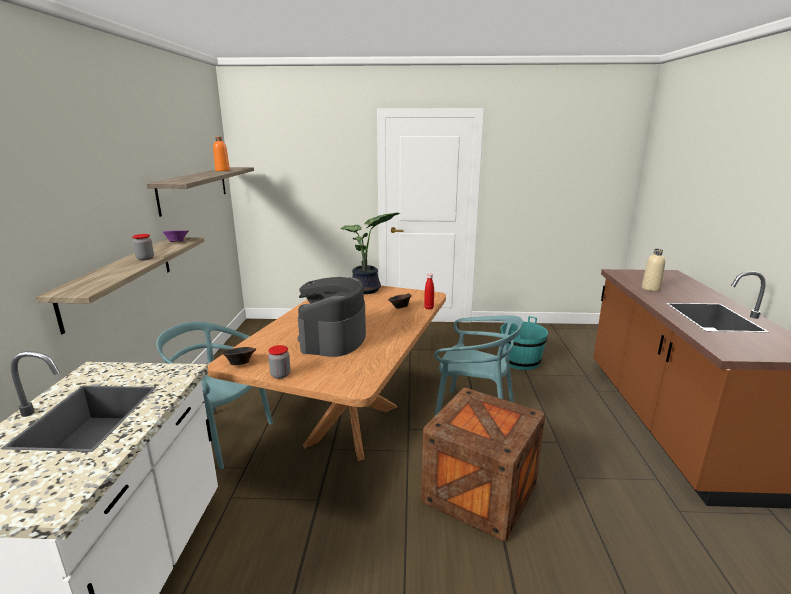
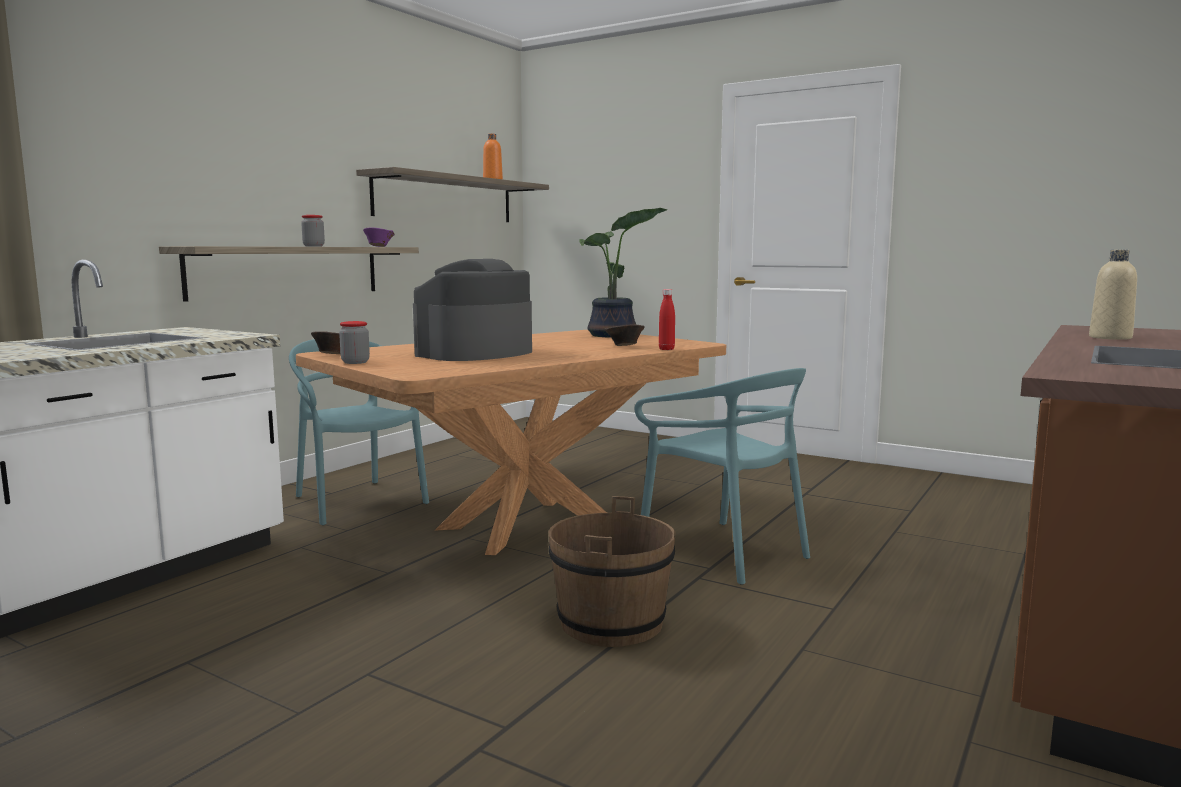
camera: 30 degrees right, 10 degrees down
crate [421,388,545,542] -> brown bucket [549,496,675,647]
turquoise bucket [500,316,548,370] -> none

